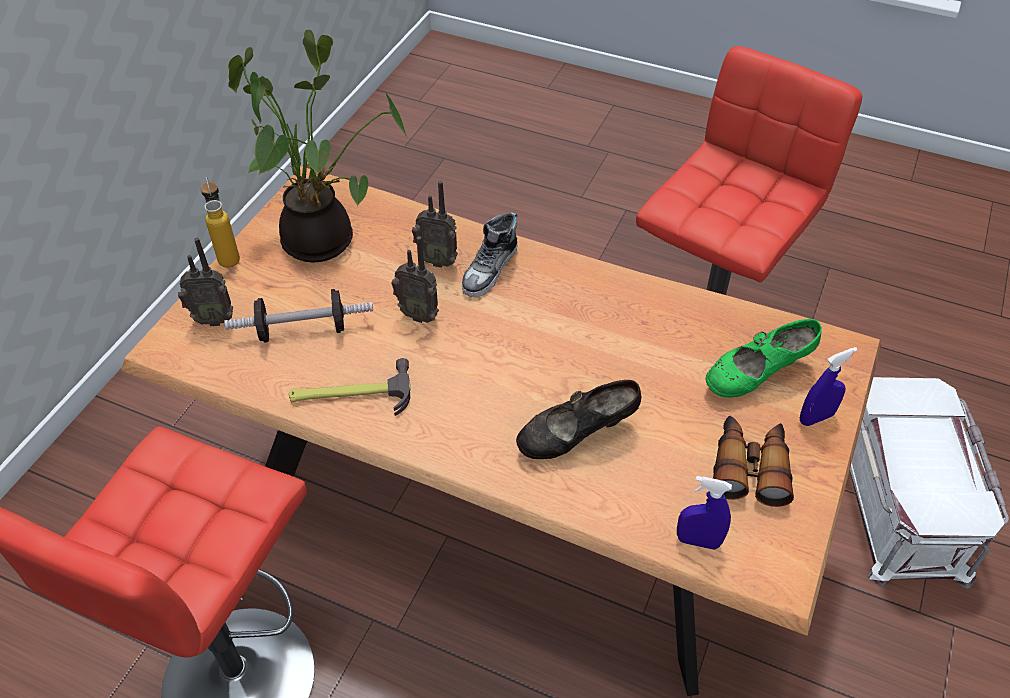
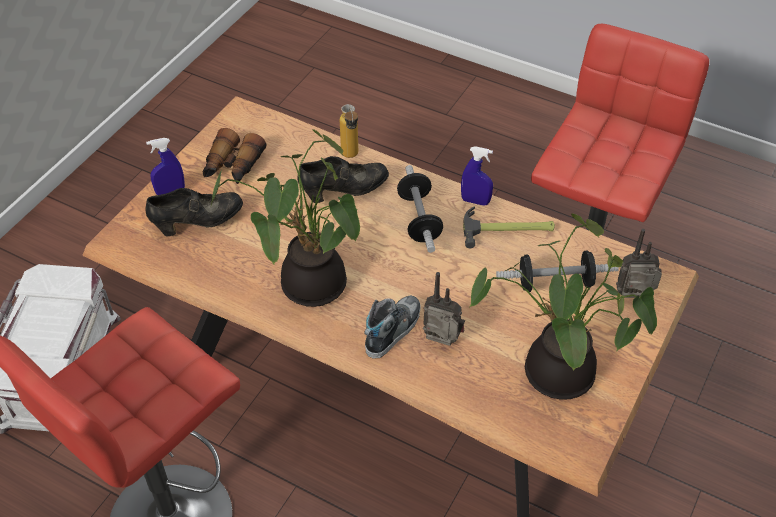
camera: 175 degrees left, 0 degrees up
bottle [201,177,240,267] -> bottle moved to [340,104,358,158]
radio [391,236,439,323] -> none
blue spray bottle [677,476,732,550] -> blue spray bottle moved to [461,146,493,206]
green shoe [705,319,822,398] -> black shoe [146,188,243,237]
none -> potted plant [211,129,360,307]
none -> dumbbell [397,165,443,253]

